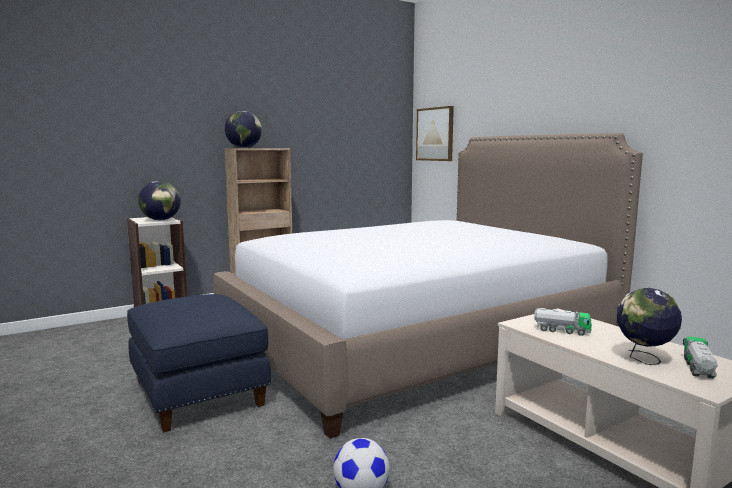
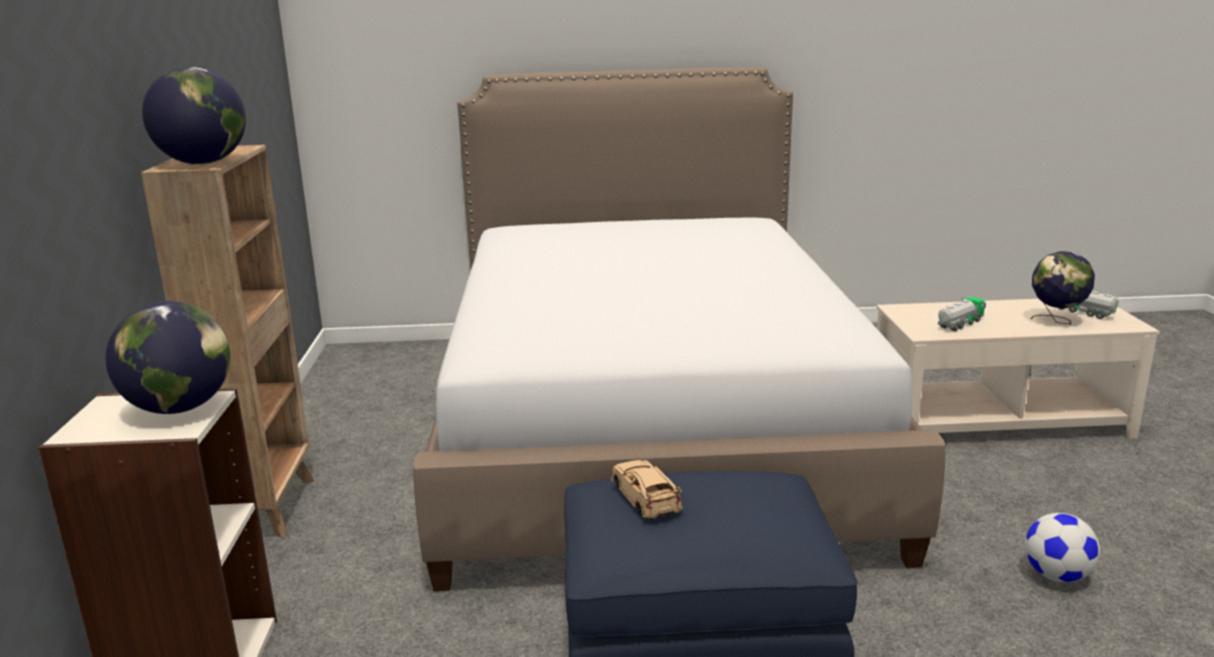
camera: 60 degrees left, 10 degrees up
picture [416,106,454,161] -> none
none -> beige toy car [611,460,683,518]

